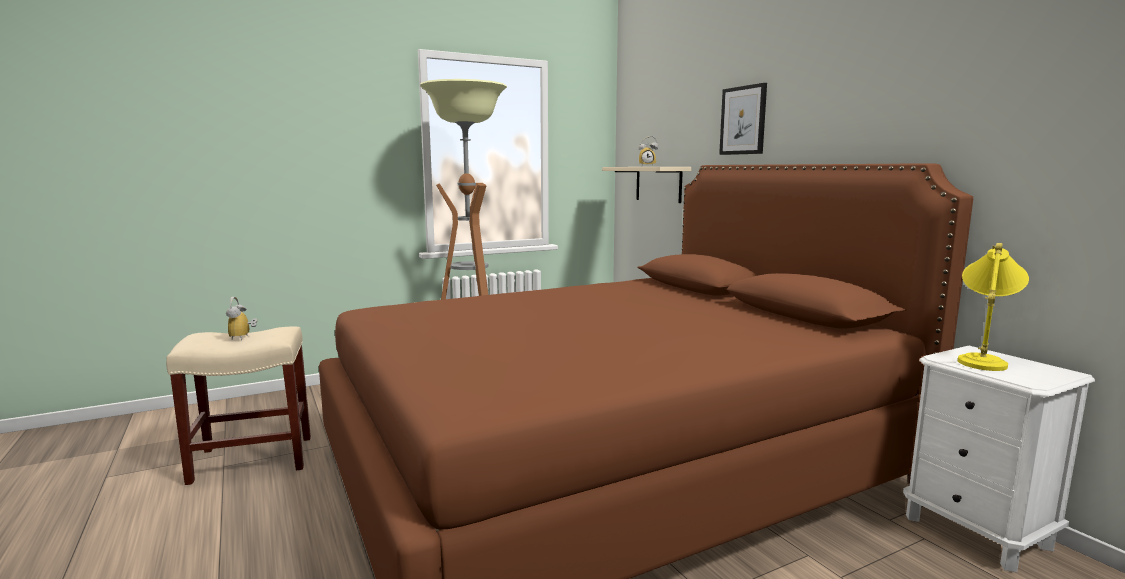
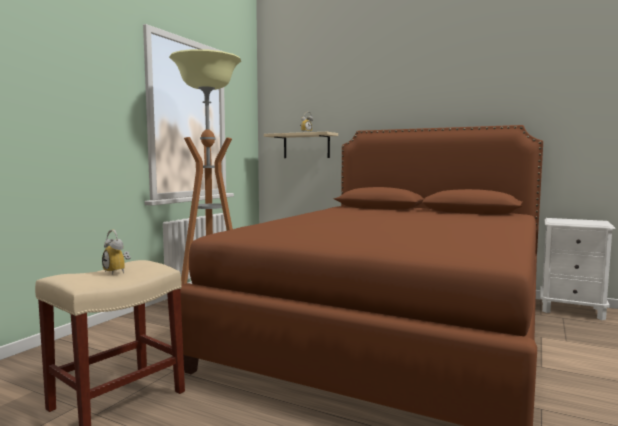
camera: 35 degrees left, 5 degrees down
picture [719,83,767,155] -> none
yellow table lamp [958,243,1029,371] -> none

